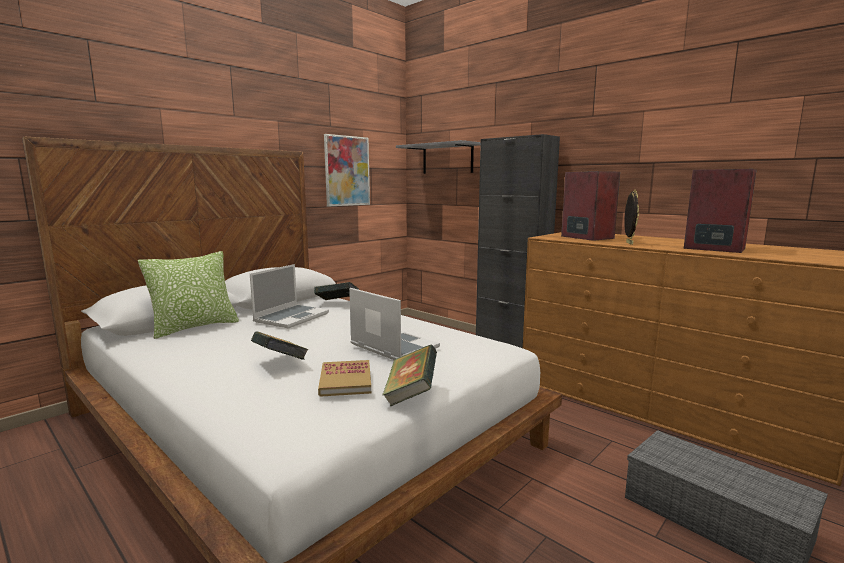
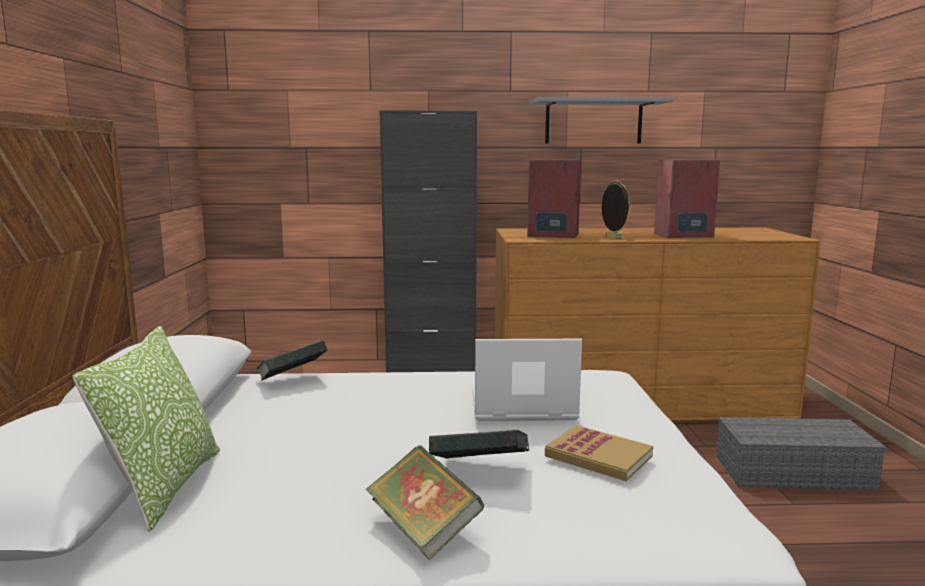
camera: 45 degrees left, 0 degrees up
laptop [250,264,329,329] -> none
picture [324,134,370,207] -> none
book [382,345,437,407] -> book moved to [366,445,485,560]
grey shelf [396,140,481,174] -> grey shelf moved to [531,97,674,143]

